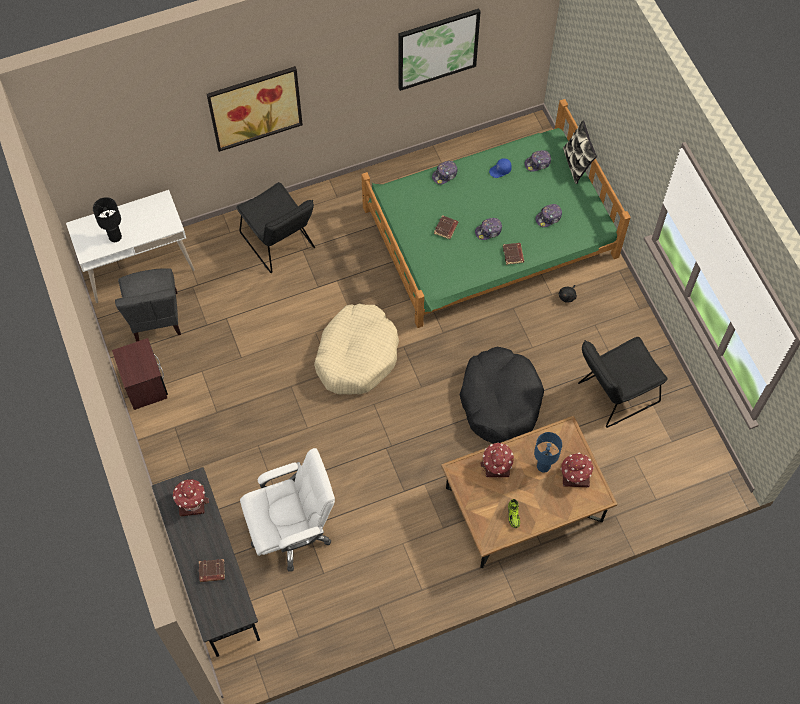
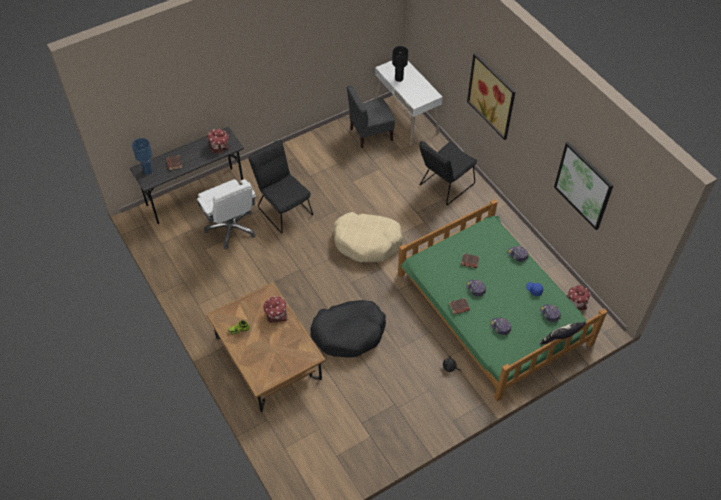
camera: 80 degrees right, 10 degrees down
brown nightstand [112,338,168,410] -> none
blue table lamp [534,432,562,473] -> blue table lamp moved to [132,138,153,175]
toy house [561,453,594,487] -> toy house moved to [567,285,590,310]
black chair [578,337,668,428] -> black chair moved to [248,140,313,233]

